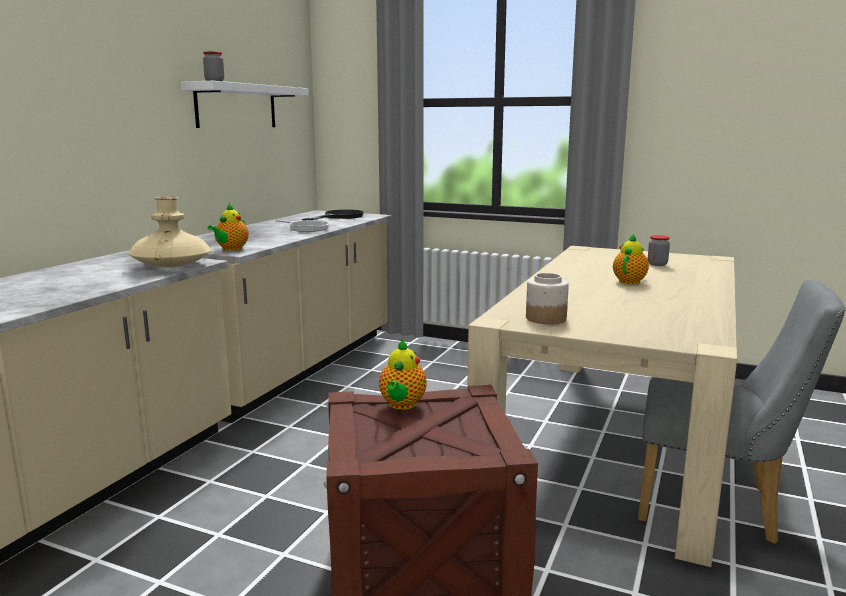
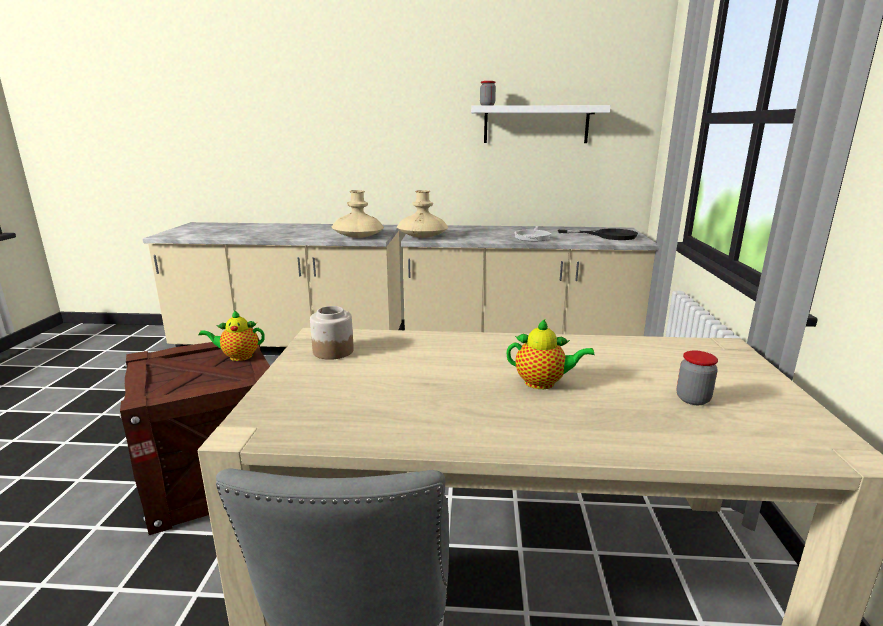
camera: 70 degrees right, 5 degrees up
teapot [208,203,249,251] -> beige vase [397,190,448,238]

